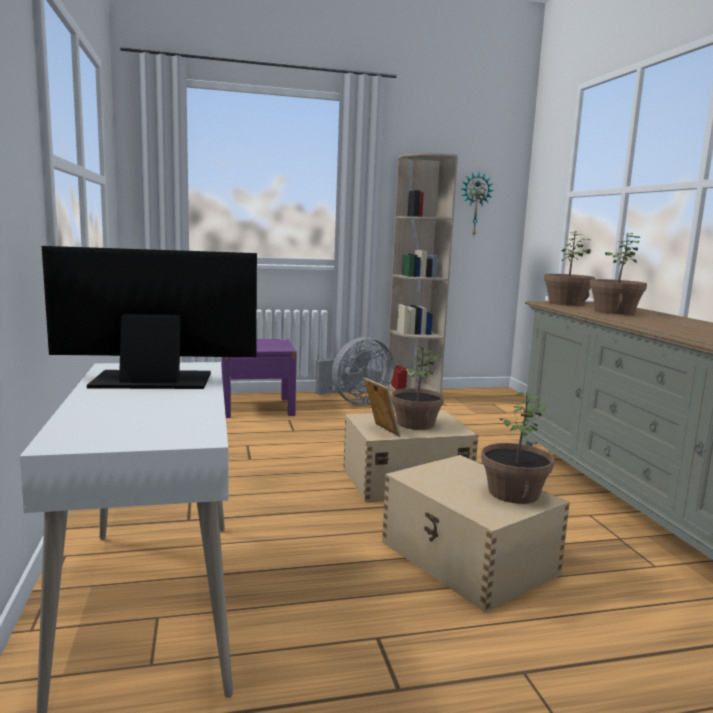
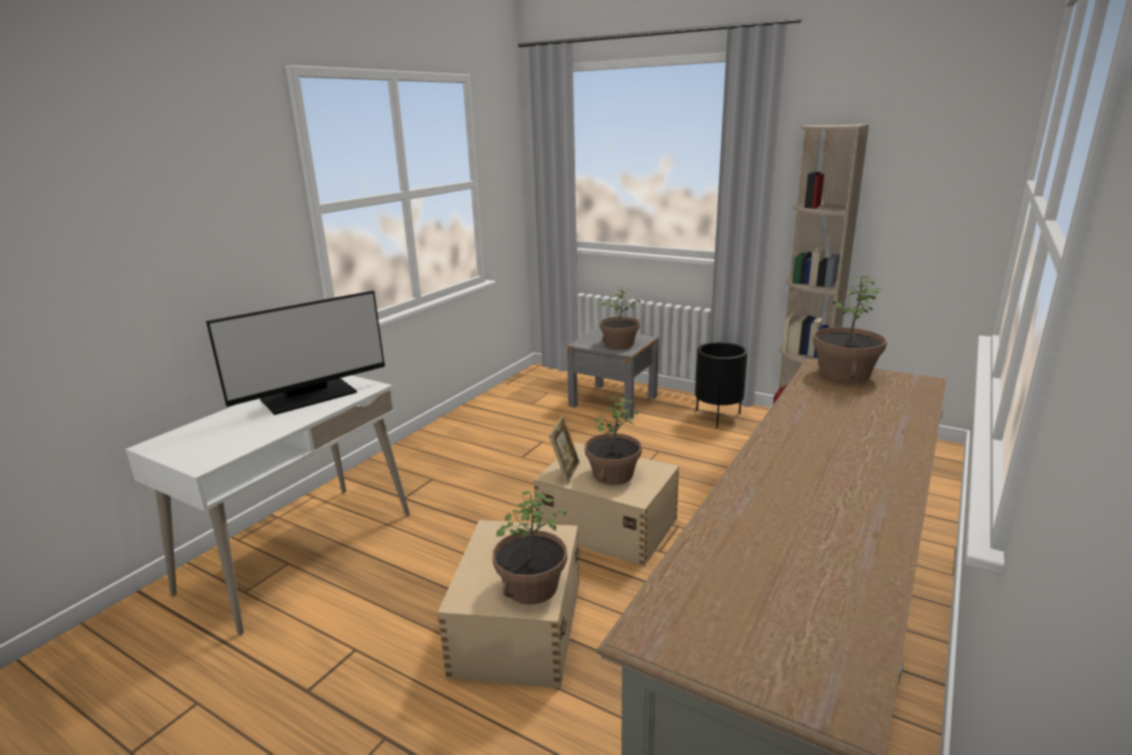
camera: 45 degrees right, 10 degrees up
monitor [42,246,257,389] -> monitor turned 105 degrees clockwise [206,291,385,415]
purple nightstand [222,339,297,418] -> grey nightstand [567,328,659,419]
grey fan [315,337,394,404] -> black planter [695,342,748,428]
wall clock [462,172,493,235] -> none
potted plant [590,233,647,314] -> potted plant moved to [600,286,641,349]

